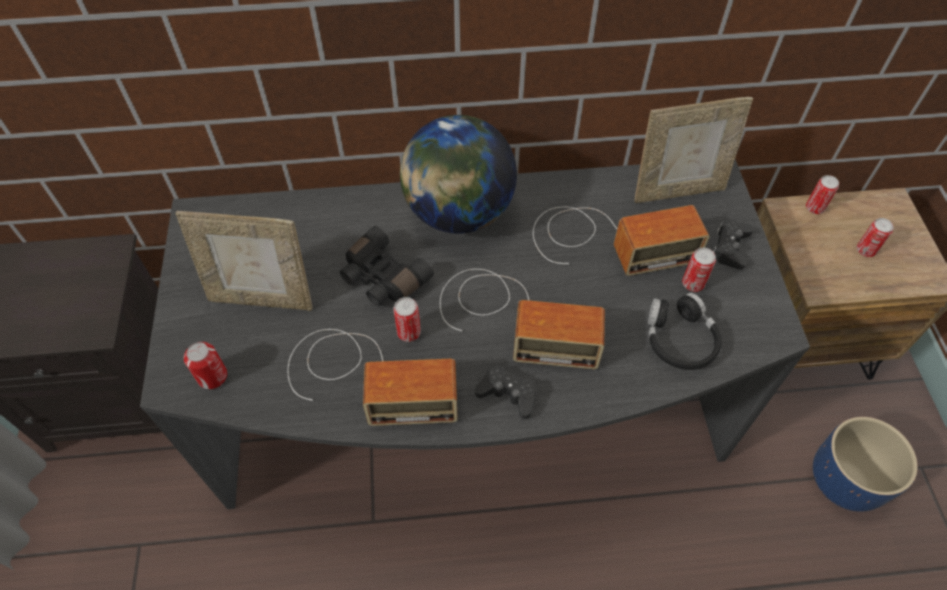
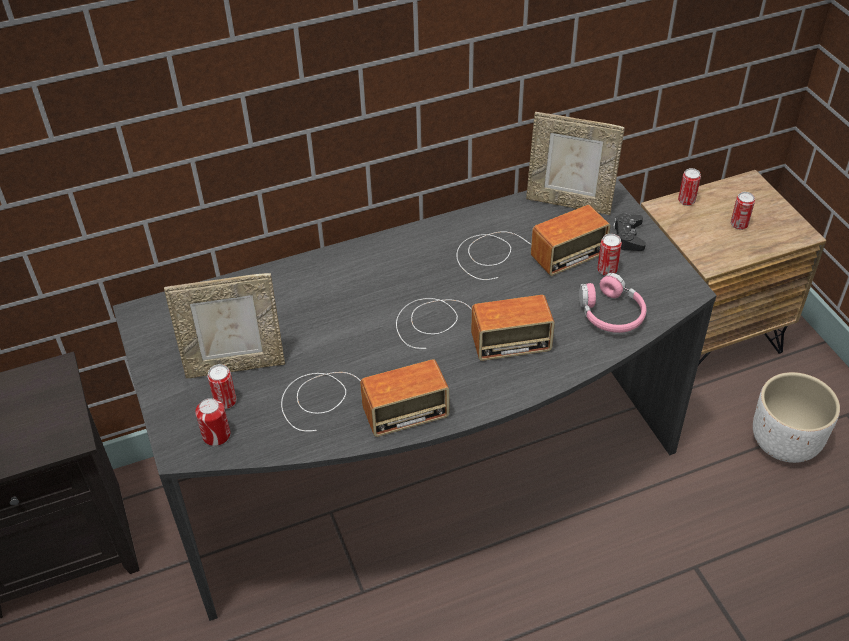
camera: 15 degrees left, 10 degrees down
black binoculars [340,226,434,306] -> none
can [393,297,421,342] -> can moved to [207,364,237,409]
globe [400,115,517,234] -> none
black game controller [475,365,536,419] -> none
picture frame [635,97,753,203] -> picture frame turned 45 degrees clockwise [526,112,625,215]
black headphones [648,293,722,370] -> pink headphones [579,273,646,333]
blue planter [813,417,918,512] -> white planter [753,372,840,463]

